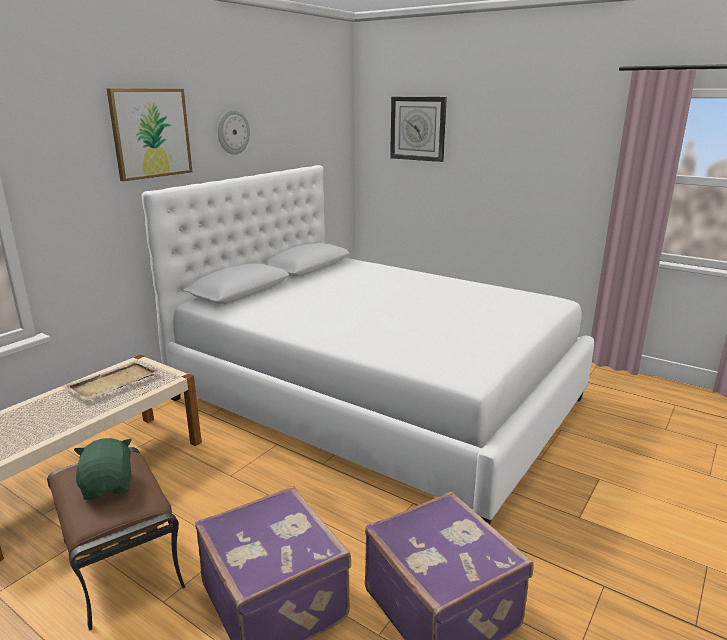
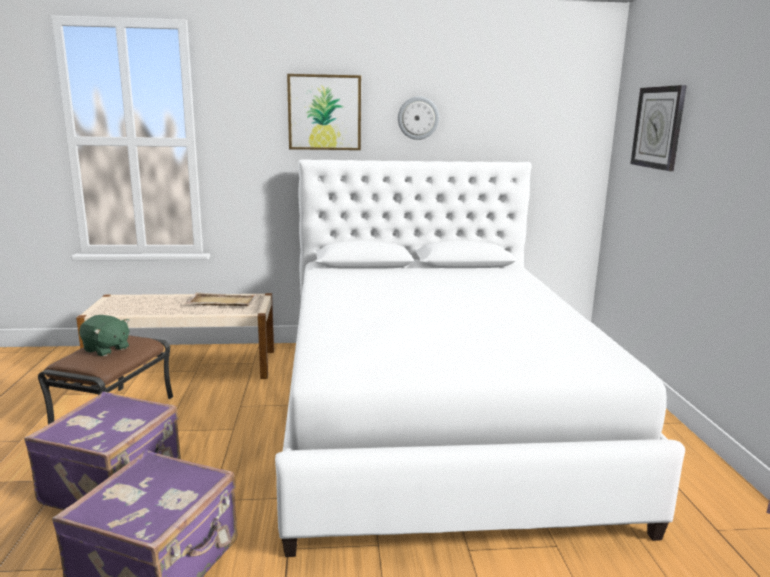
camera: 50 degrees right, 5 degrees down
green plush toy [74,438,132,500] -> green plush toy turned 90 degrees clockwise [79,315,130,356]

